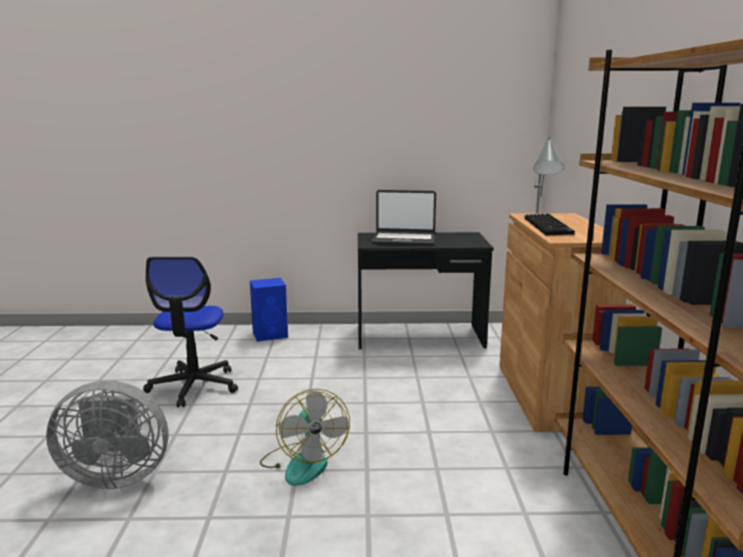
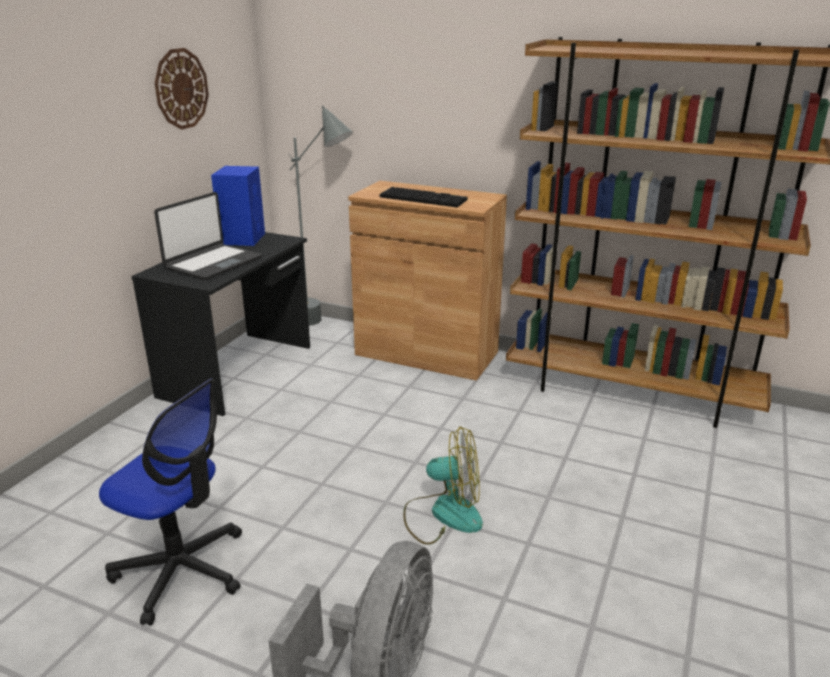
camera: 65 degrees left, 10 degrees up
blue speaker [250,278,288,342] -> blue speaker moved to [211,166,265,246]
none -> wall clock [155,48,209,130]

